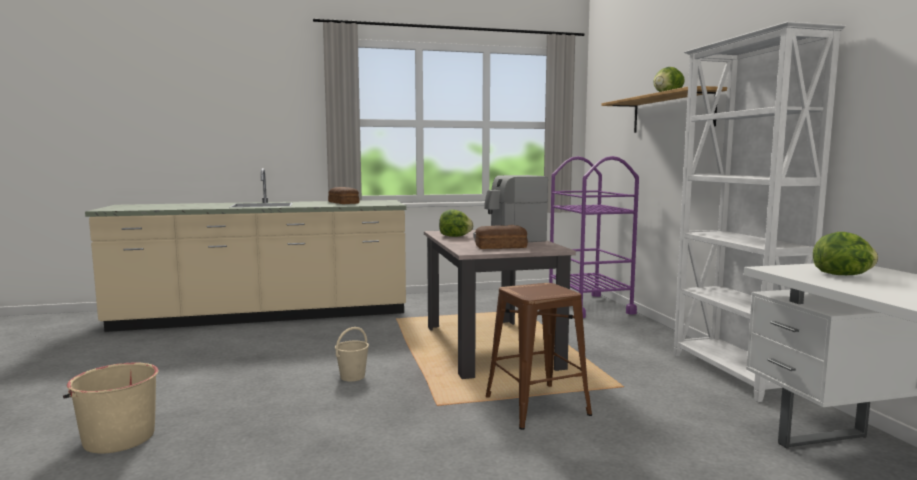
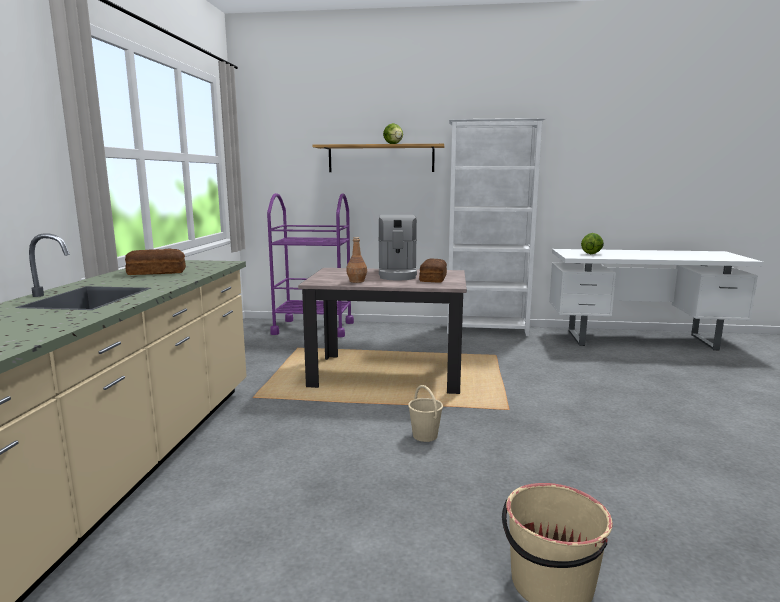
camera: 70 degrees left, 5 degrees up
lettuce [439,209,473,237] -> brown bottle [346,237,367,283]
brown stool [485,283,592,430] -> none

